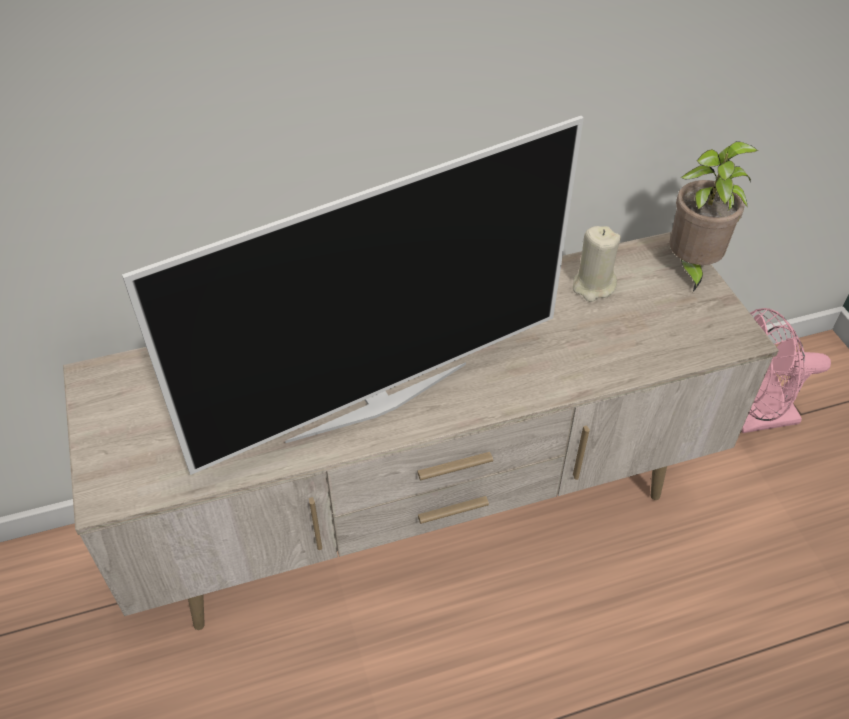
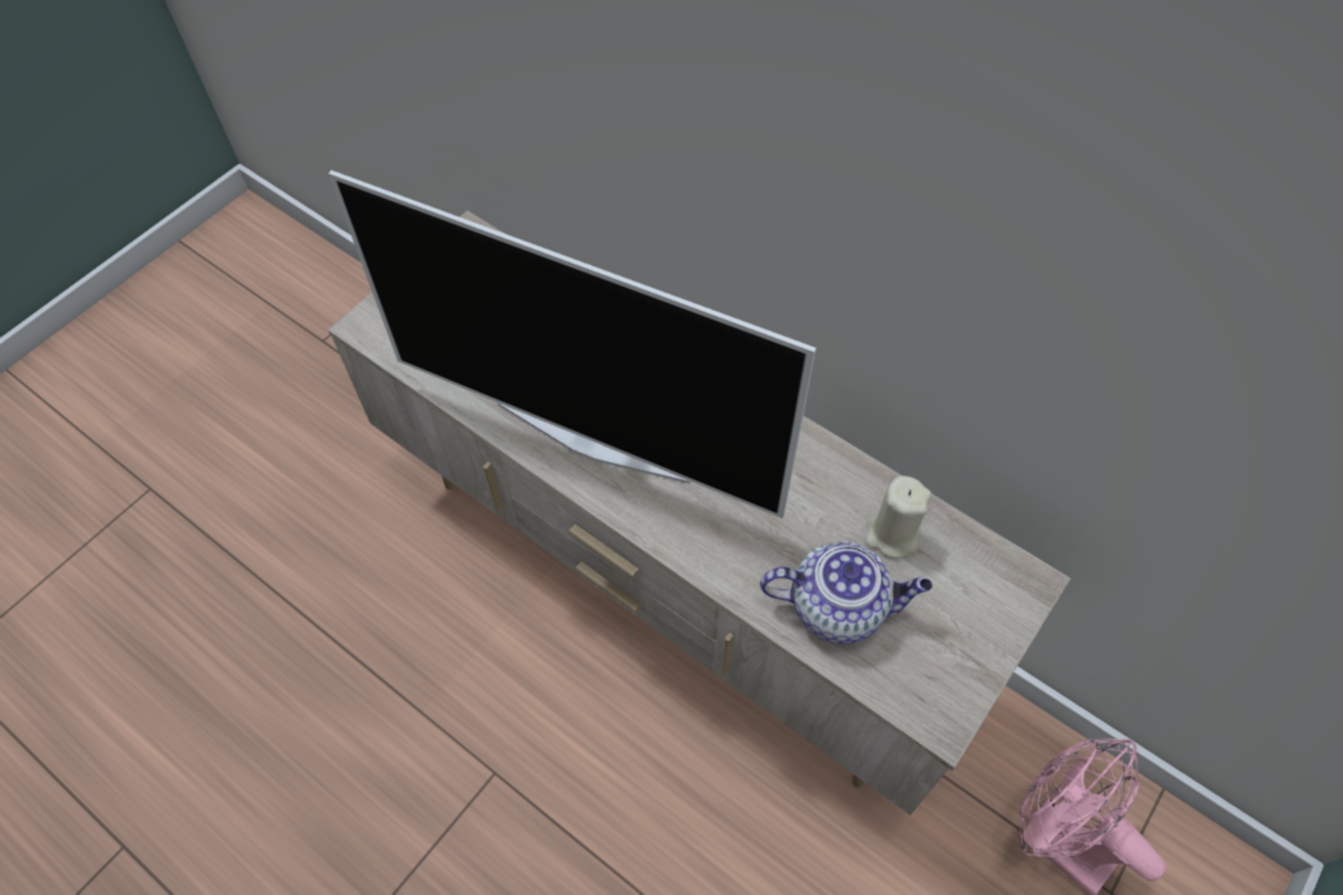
camera: 55 degrees right, 10 degrees up
potted plant [670,141,758,292] -> none
none -> teapot [760,542,932,644]

